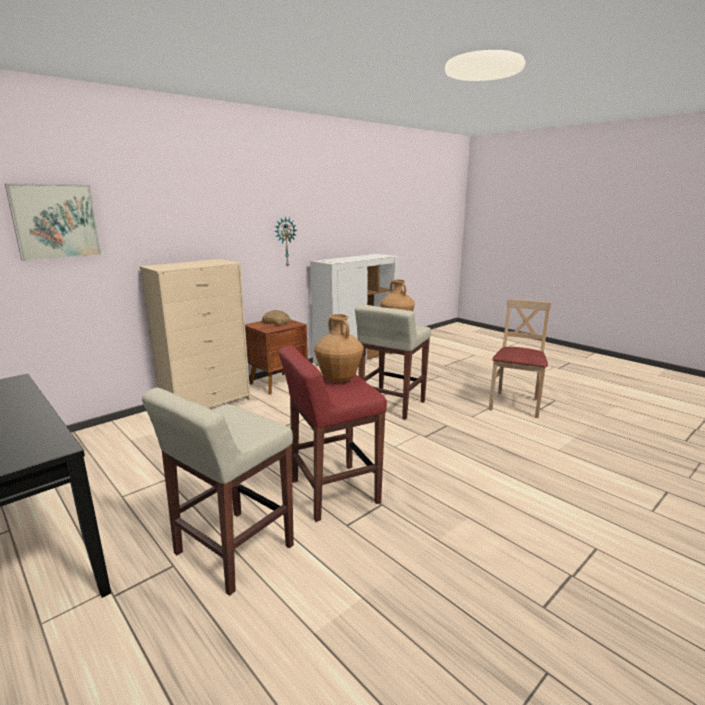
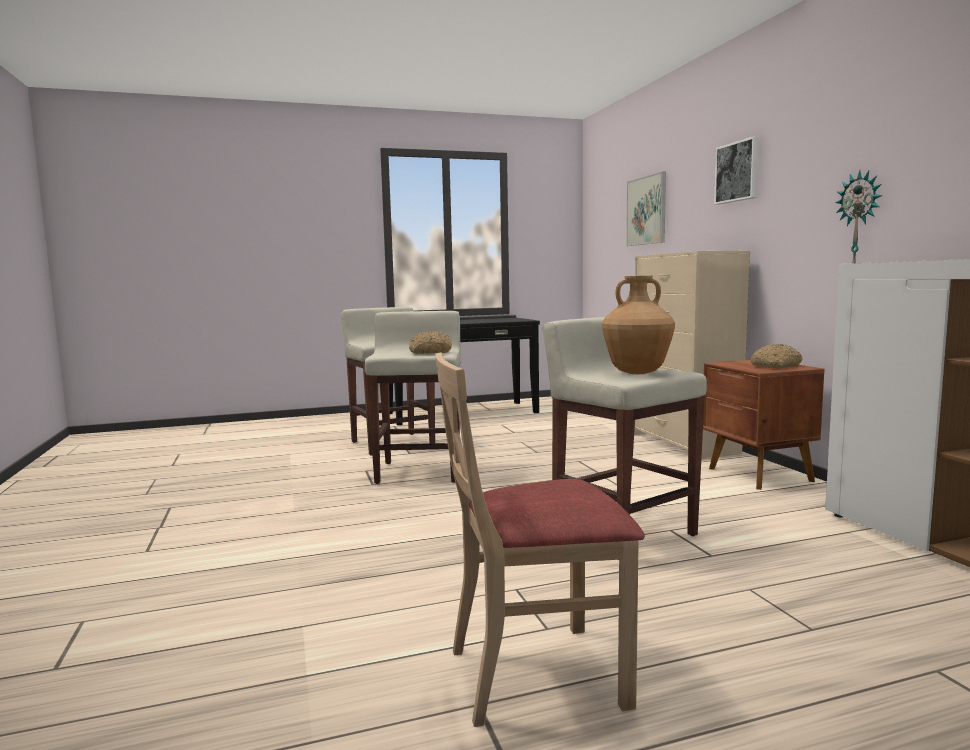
camera: 115 degrees right, 10 degrees down
red stool [279,346,387,522] -> beige stool [365,311,461,484]
brown vase [314,314,363,382] -> bread [409,331,452,354]
beige chair [489,299,551,418] -> beige chair turned 120 degrees clockwise [435,353,645,727]
none -> picture [714,136,760,205]

